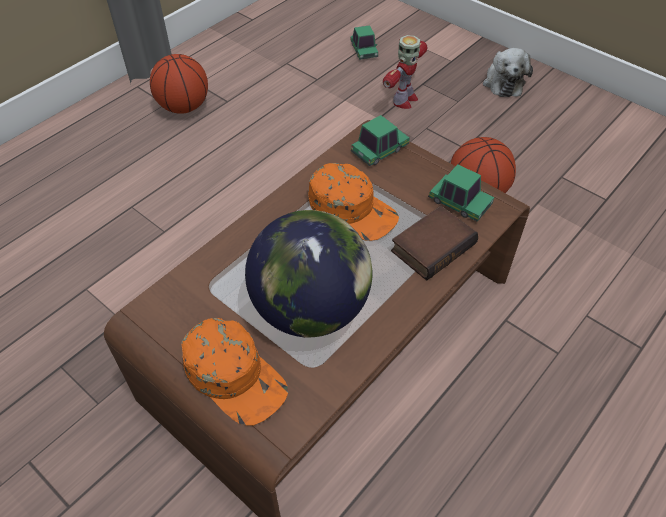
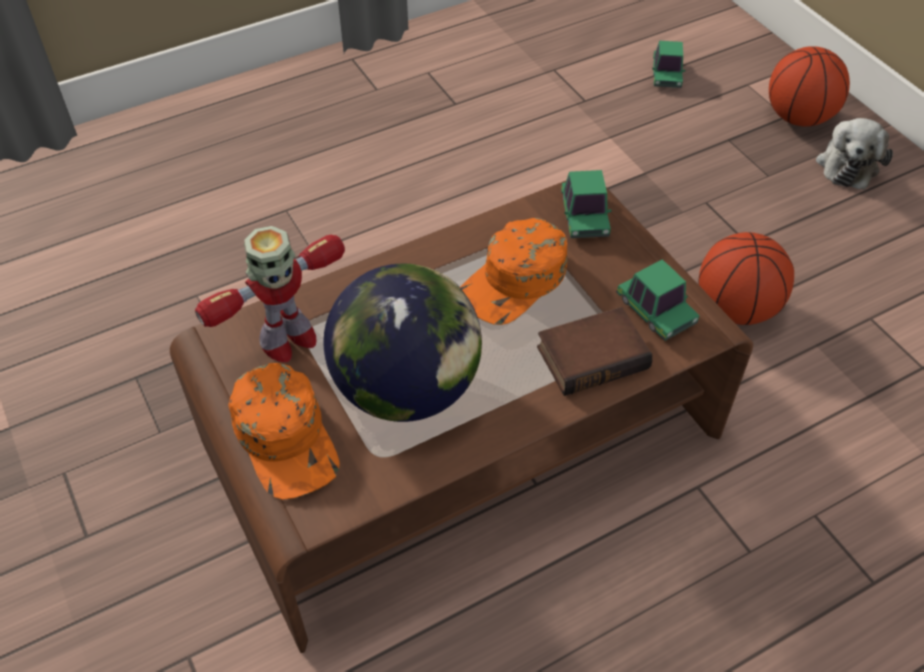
camera: 20 degrees right, 0 degrees up
basketball [150,54,208,114] -> basketball moved to [769,46,850,127]
orange cap [309,163,399,241] -> orange cap turned 75 degrees clockwise [460,218,567,325]
toy car [351,115,410,166] -> toy car turned 105 degrees clockwise [561,170,612,238]
toy robot [383,35,427,109] -> toy robot moved to [195,226,345,362]

